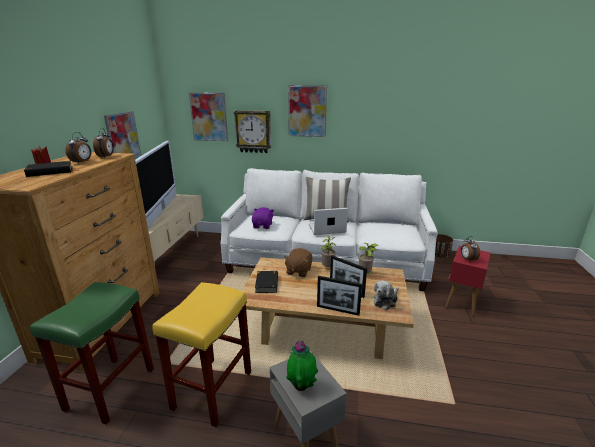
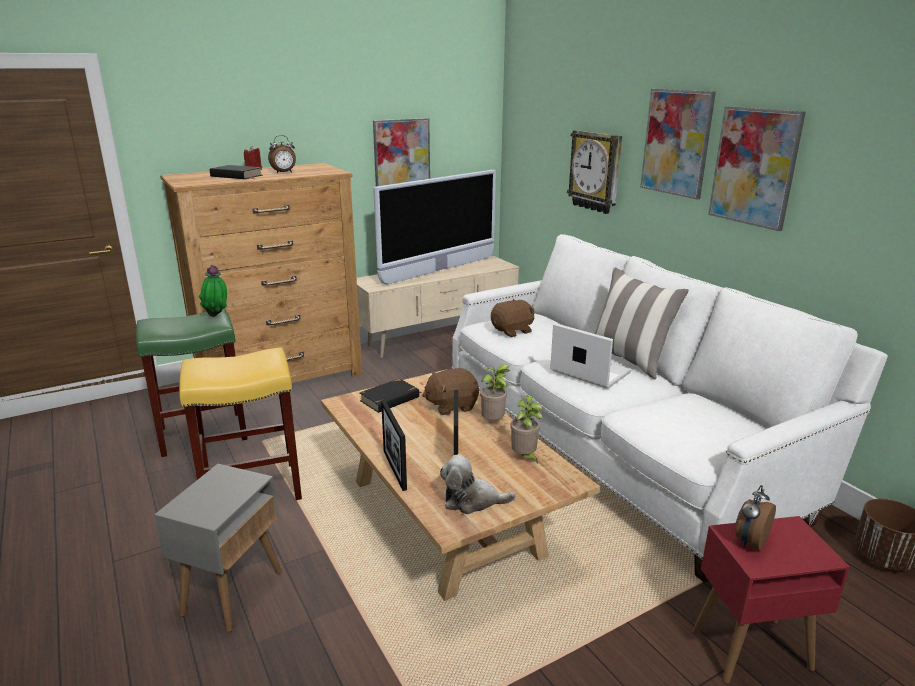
camera: 50 degrees right, 0 degrees up
alarm clock [93,128,114,158] -> none
picture [189,92,228,141] -> picture moved to [708,106,806,231]
purple plush toy [252,207,274,229] -> brown plush toy [491,299,535,337]
potted plant [286,341,318,391] -> potted plant moved to [199,265,227,317]

